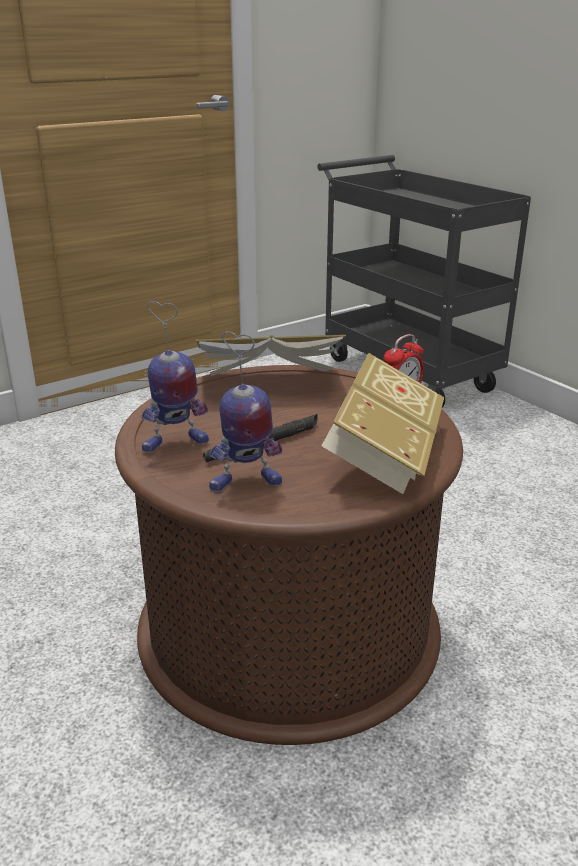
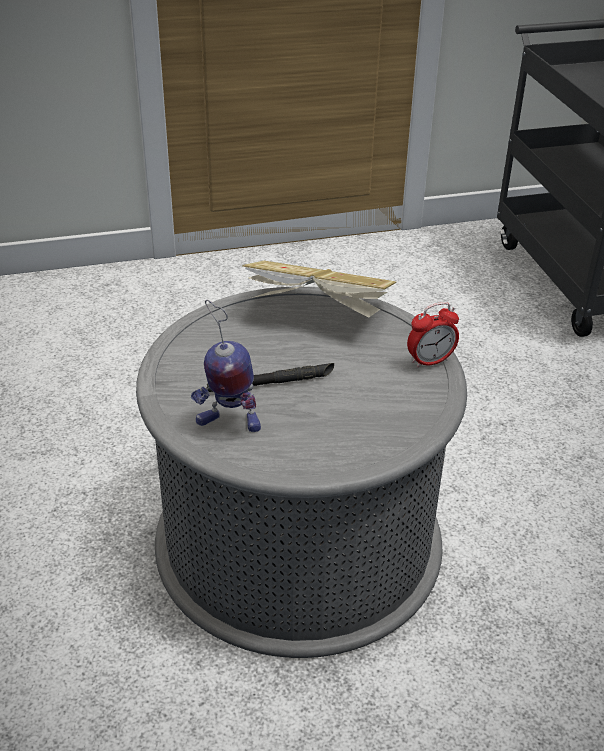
camera: 20 degrees right, 10 degrees up
brown coffee table [115,365,463,745] -> grey coffee table [136,287,467,658]
toy robot [142,301,209,453] -> none
book [321,353,444,494] -> none

